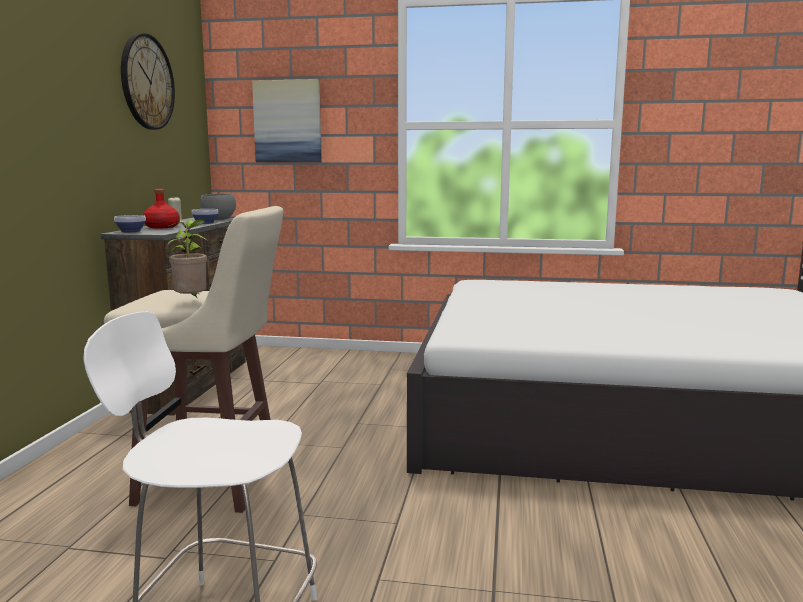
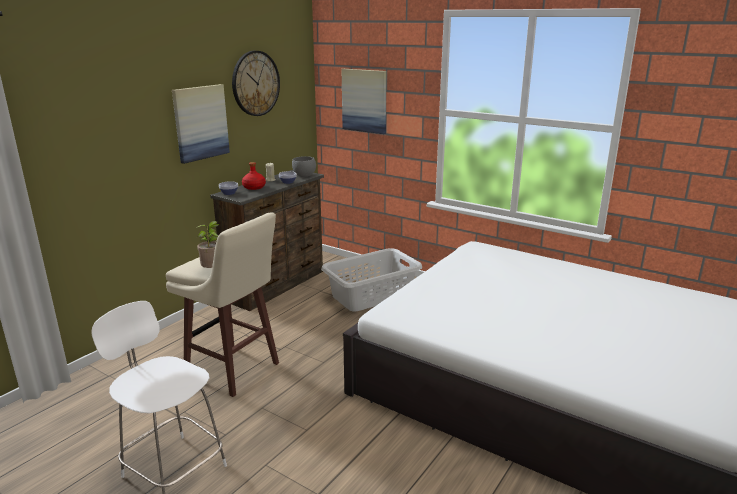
camera: 25 degrees right, 10 degrees up
none -> picture [172,84,230,164]
none -> grey laundry basket [321,248,422,312]

